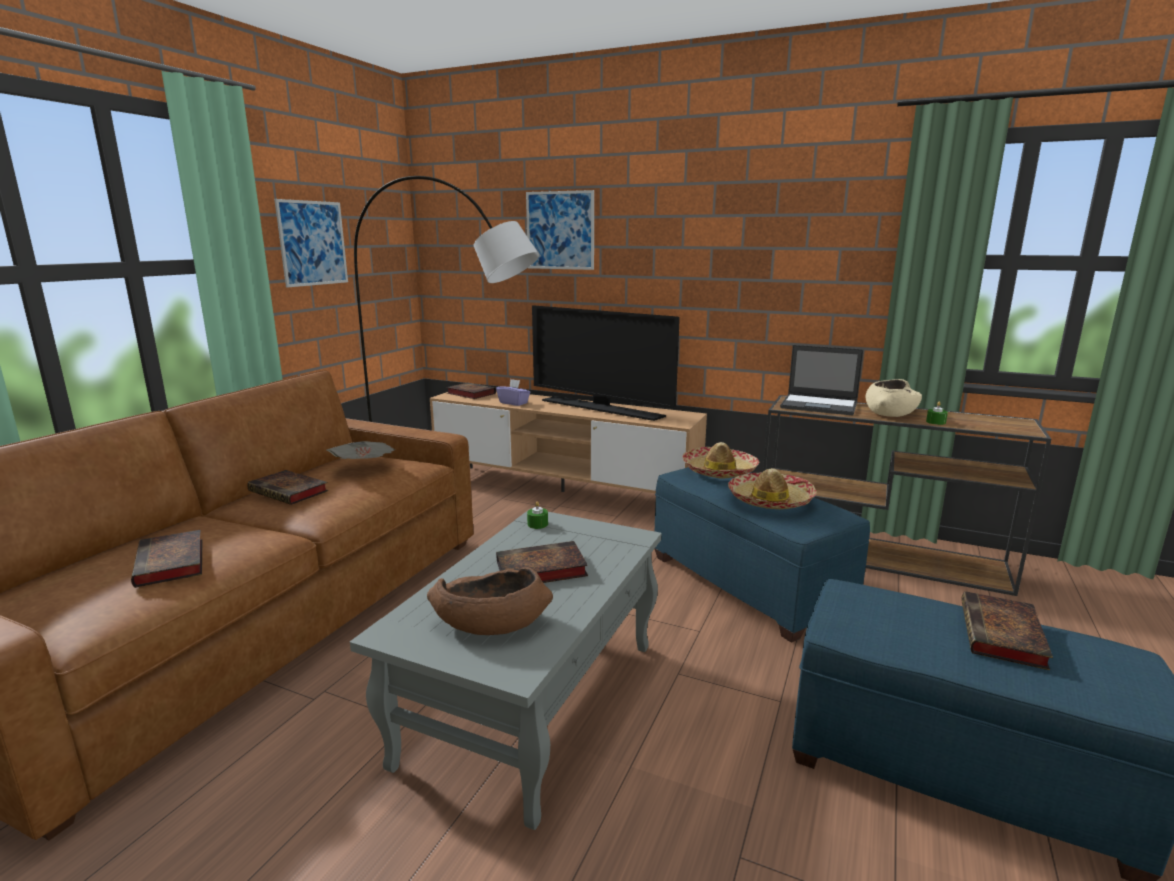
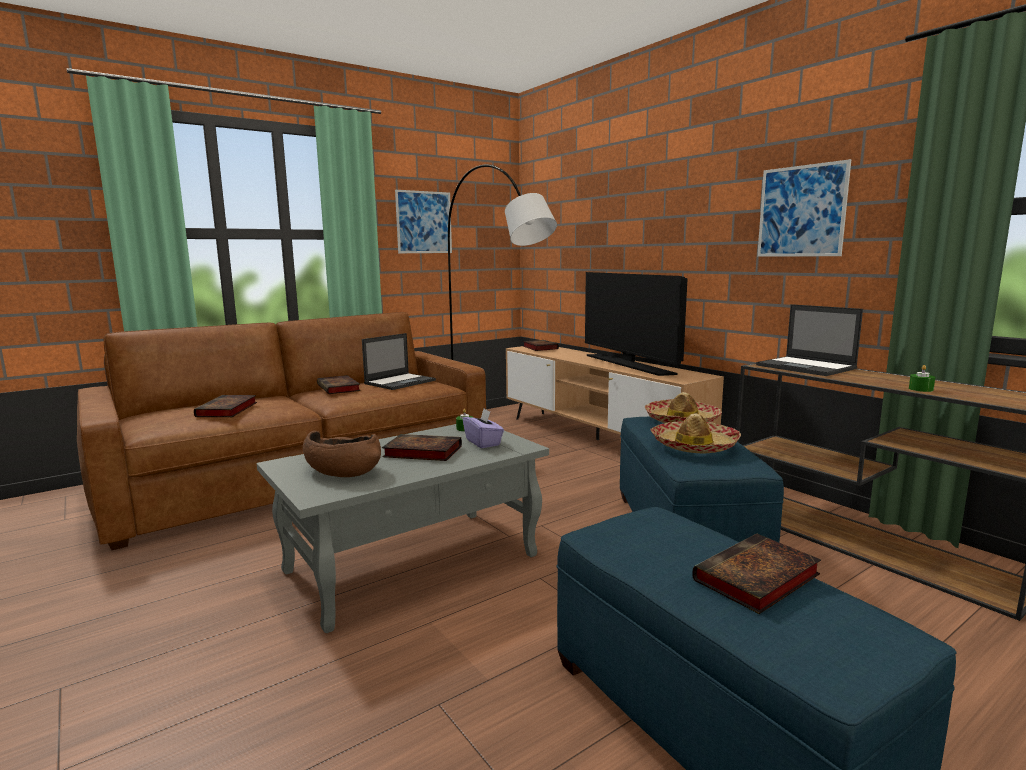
camera: 30 degrees right, 5 degrees down
newspaper [326,441,395,459] -> laptop [362,333,436,390]
purple tissue box [496,379,530,406] -> purple tissue box moved to [463,409,504,448]
picture [526,190,594,270] -> picture moved to [757,159,852,257]
beige bowl [865,379,922,417] -> none

